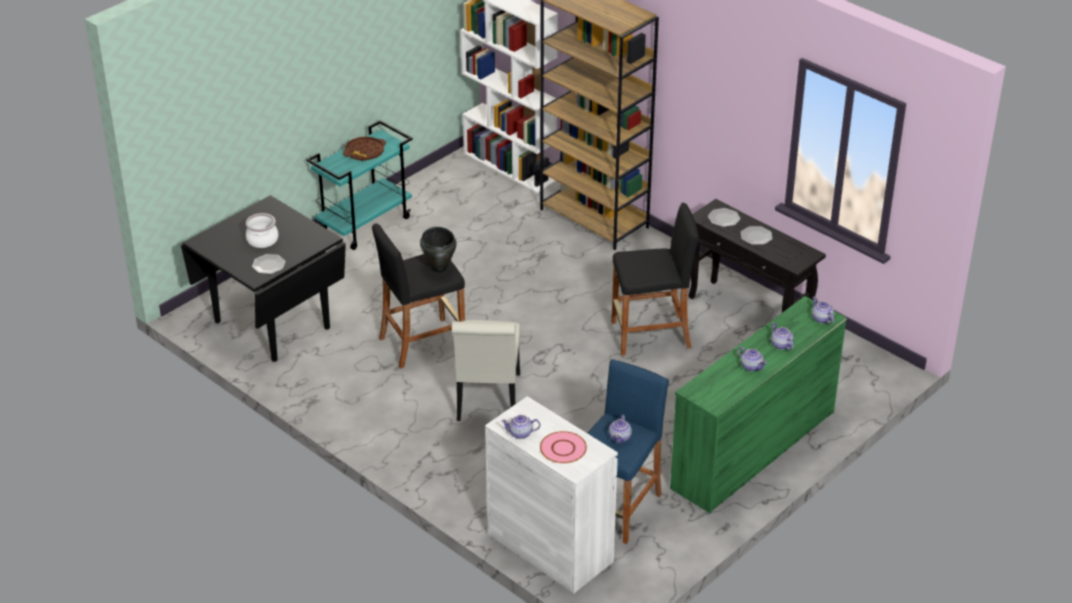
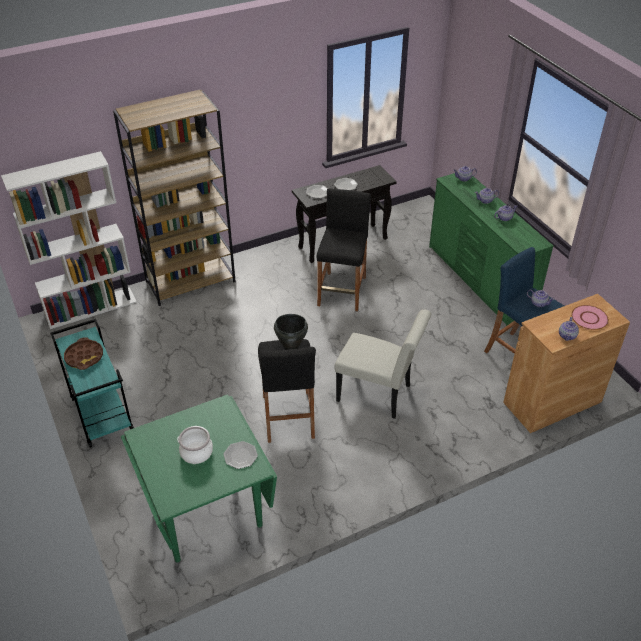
camera: 70 degrees left, 5 degrees up
black dining table [181,195,346,362] -> green dining table [121,394,277,562]
white cabinet [485,396,618,593] -> brown cabinet [503,294,630,433]

